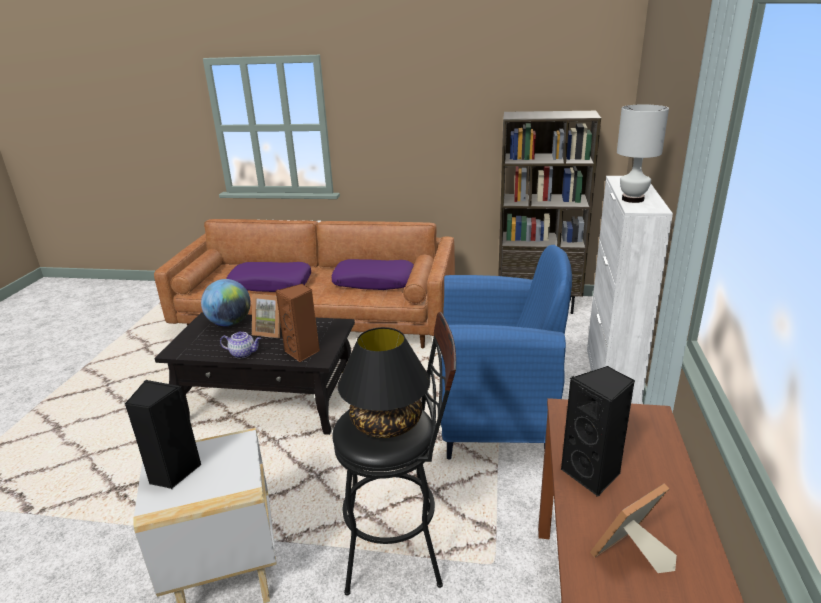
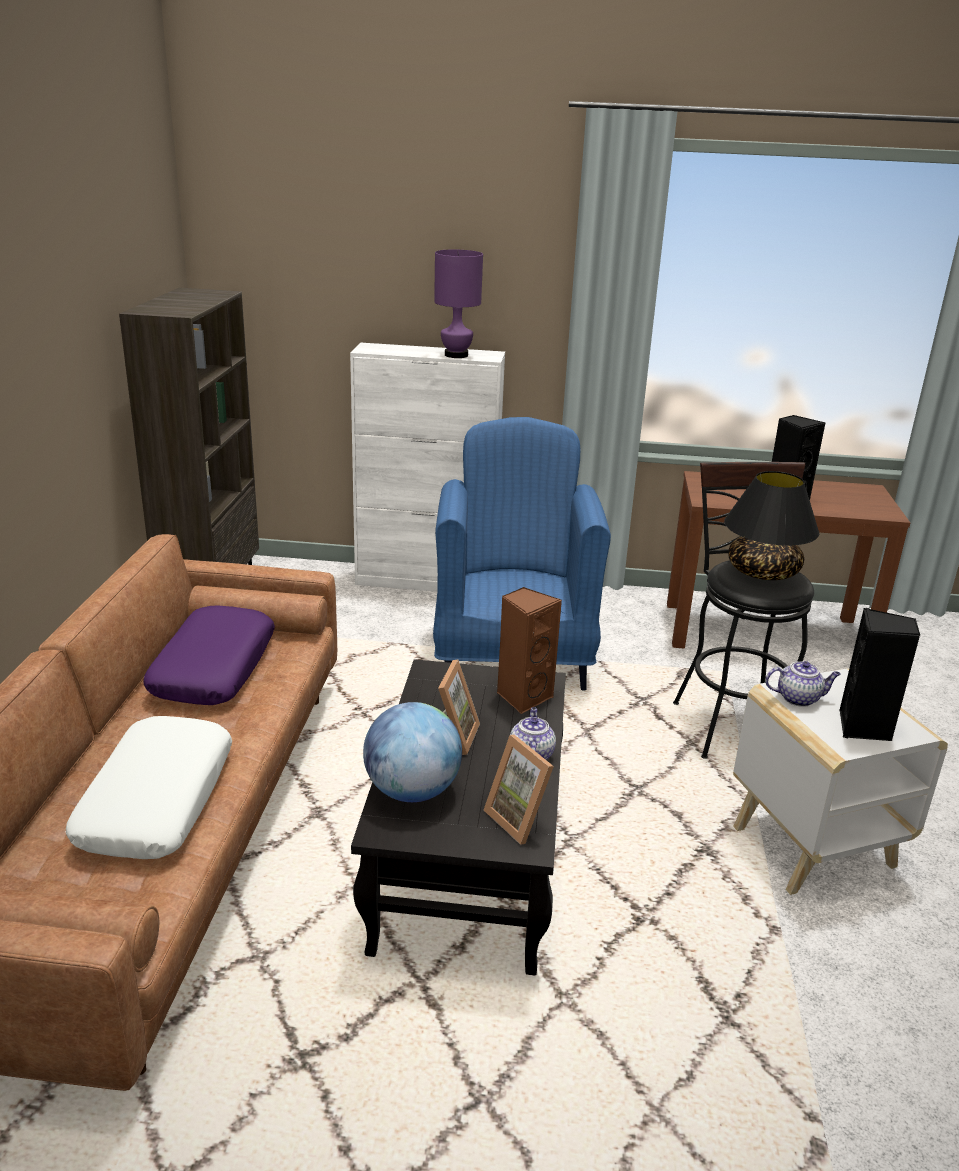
camera: 95 degrees left, 0 degrees up
purple pillow [226,262,311,292] -> white pillow [66,716,232,859]
picture frame [590,483,677,573] -> picture frame moved to [484,735,554,845]
white table lamp [617,104,669,203] -> purple table lamp [434,250,483,358]
none -> teapot [765,661,841,707]

